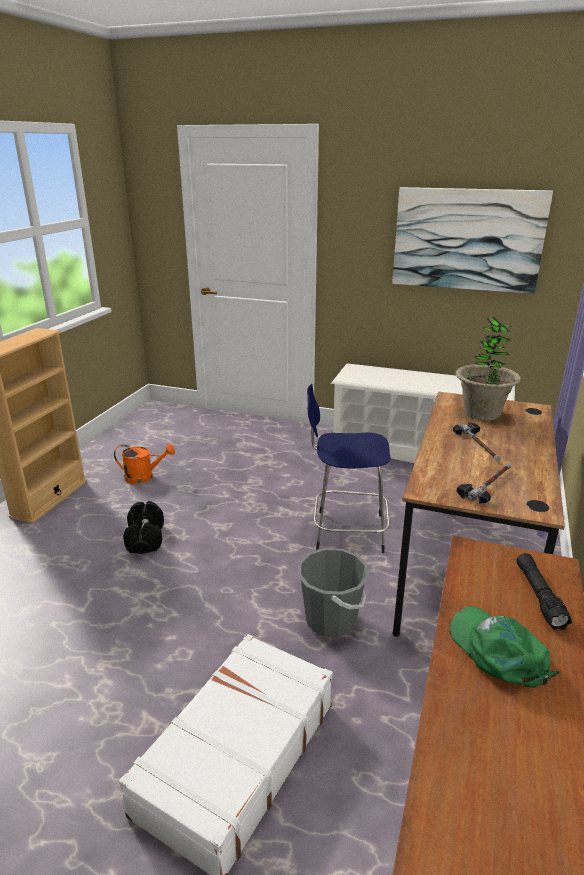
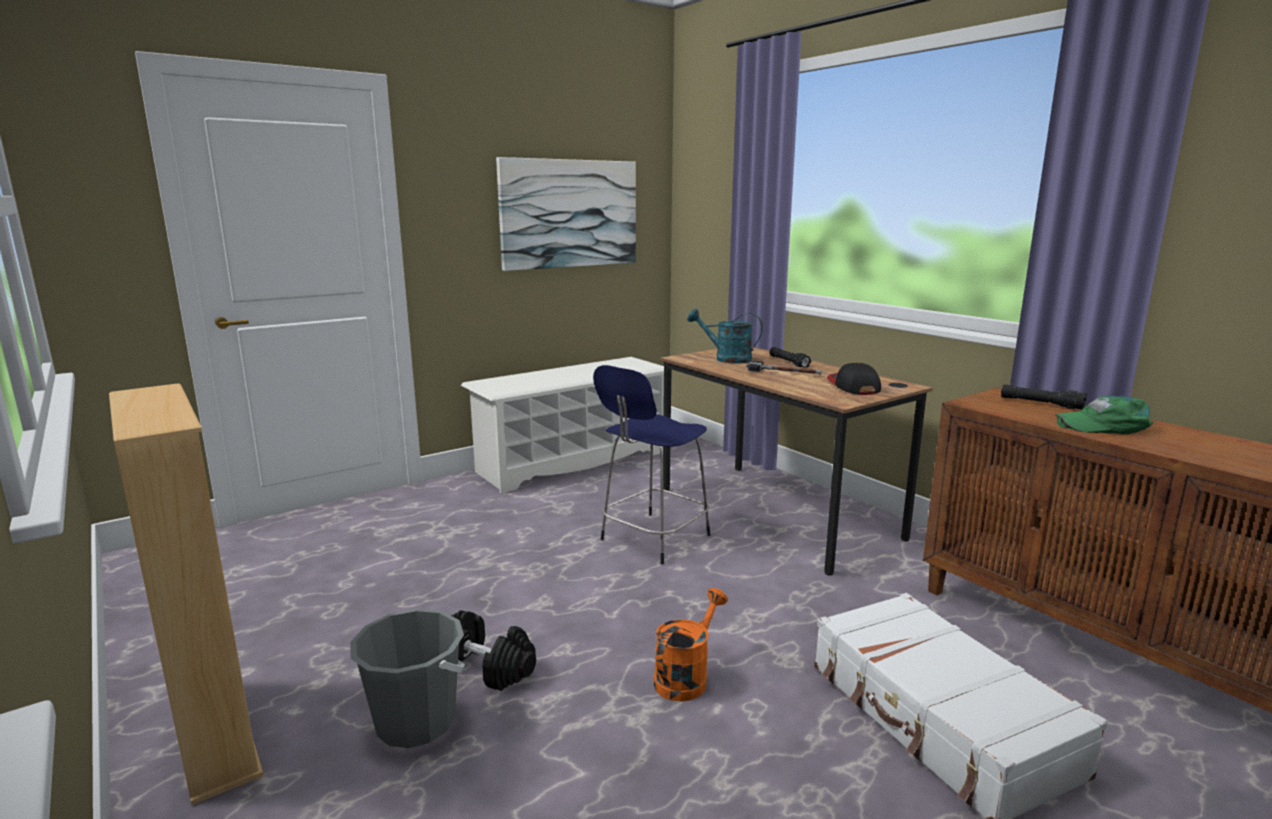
camera: 55 degrees left, 10 degrees down
orange watering can [114,444,175,484] -> orange watering can moved to [654,588,728,702]
grey bucket [297,548,369,638] -> grey bucket moved to [350,609,465,748]
potted plant [455,317,521,420] -> turquoise watering can [687,309,763,364]
hammer [457,463,512,504] -> cap [827,363,881,395]
none -> black flashlight [770,347,811,368]

